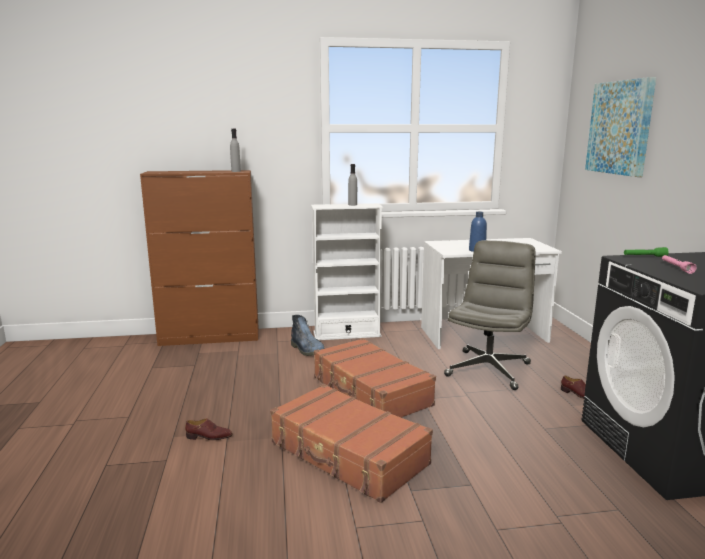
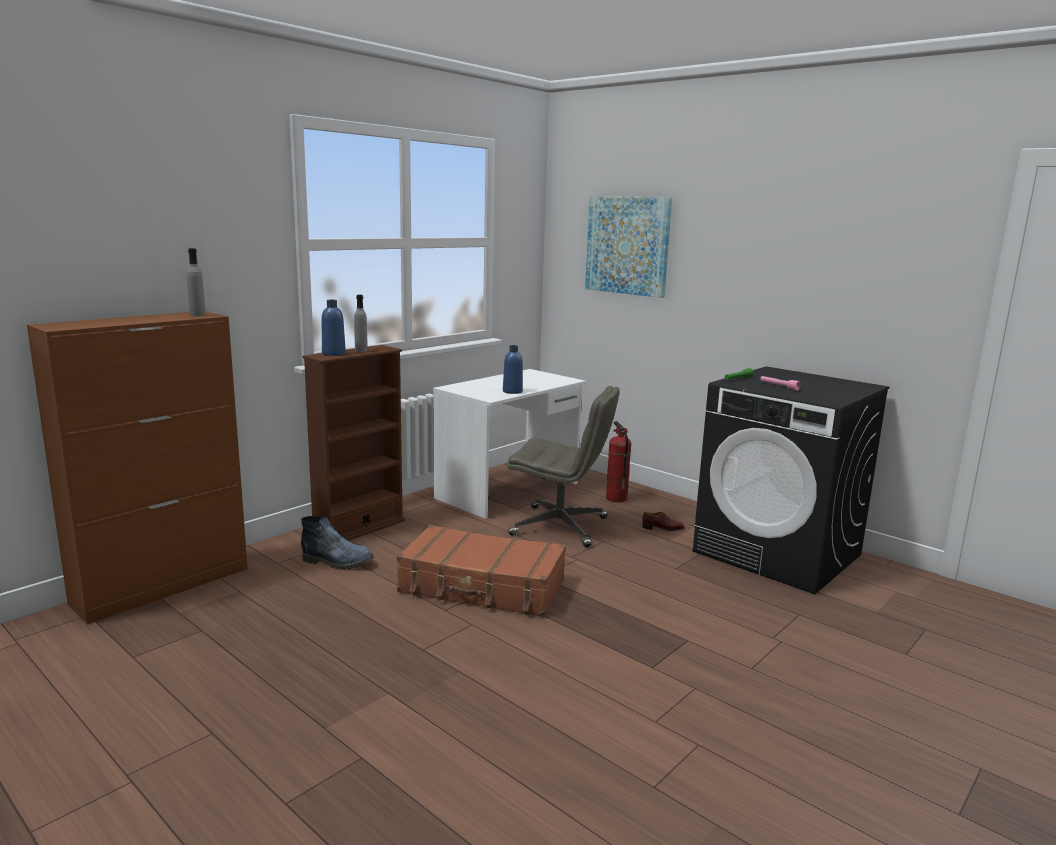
camera: 40 degrees left, 0 degrees up
brown shoe [185,418,232,440] -> none
brown suitcase [270,384,433,503] -> none
white bookcase [311,203,383,340] -> brown bookcase [302,345,405,541]
grey office chair [444,240,536,390] -> grey office chair turned 120 degrees clockwise [507,386,620,547]
none -> blue bottle [322,300,346,356]
none -> fire extinguisher [606,421,631,502]

